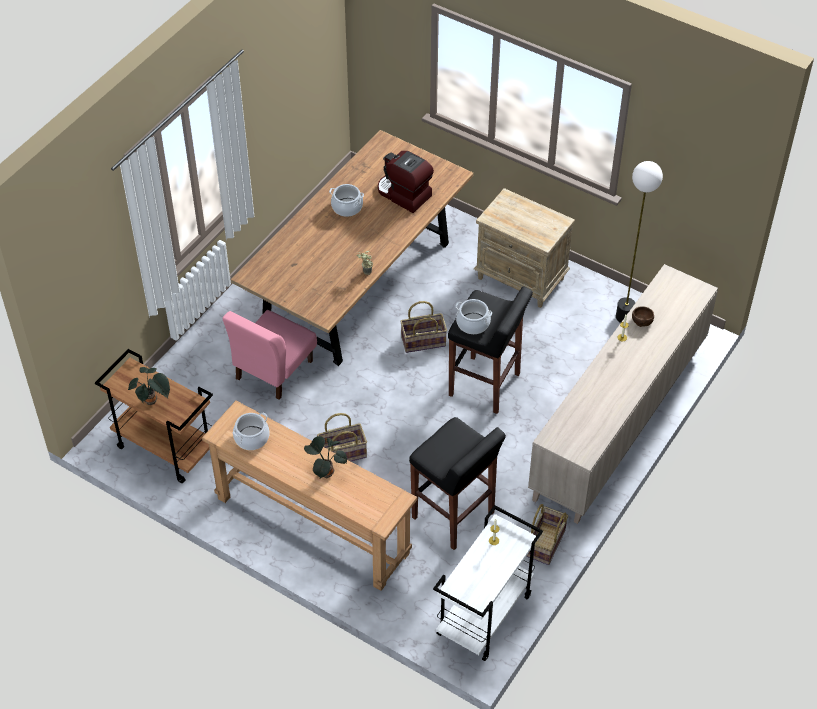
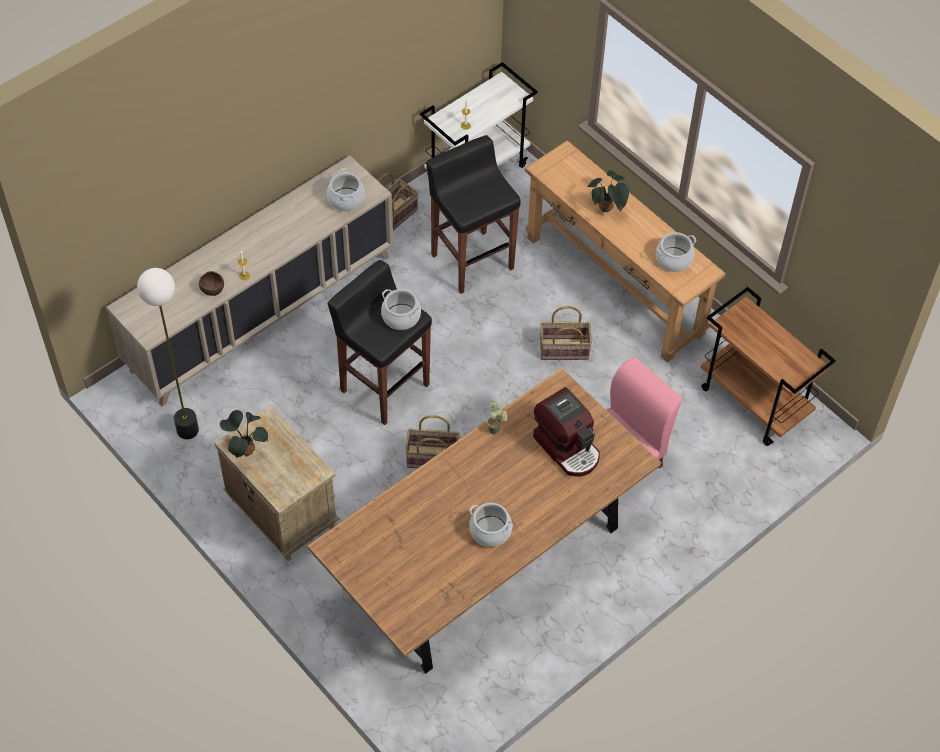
camera: 165 degrees left, 5 degrees up
potted plant [128,367,170,405] -> potted plant moved to [220,410,268,458]
coffee machine [378,151,434,213] -> coffee machine moved to [533,387,600,476]
none -> cooking pot [327,168,365,211]

